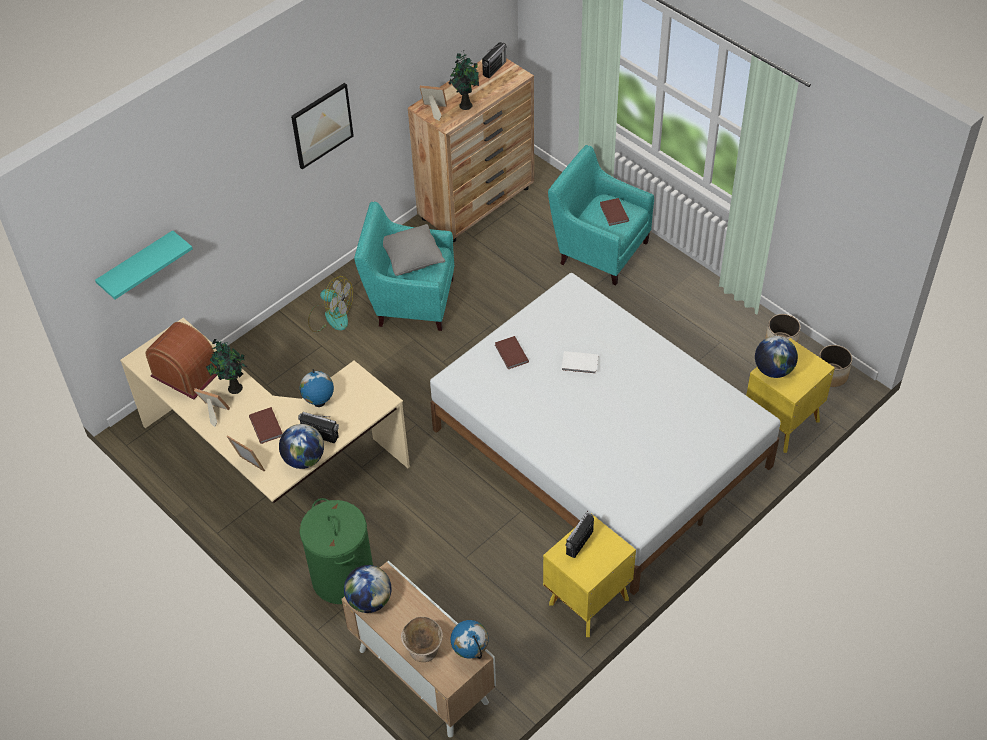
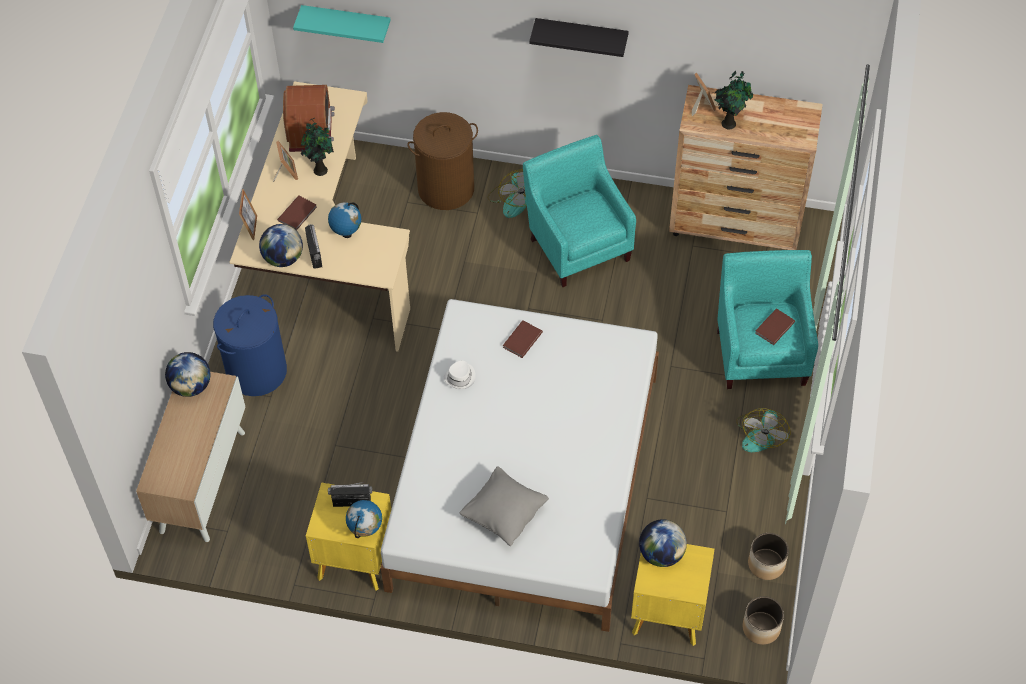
camera: 55 degrees right, 5 degrees up
picture [291,83,354,169] -> black shelf [529,18,629,57]
green laundry basket [300,498,373,604] -> blue laundry basket [213,295,287,396]
grey pillow [383,224,445,276] -> grey pillow moved to [460,466,549,546]
beige bowl [401,617,443,662] -> none
globe [451,620,489,659] -> globe moved to [346,500,382,538]
radio [482,42,507,78] -> none
white book [561,351,599,374] -> none
none -> brown laundry basket [407,112,478,210]
none -> white hat [444,361,476,389]
none -> fan [736,408,791,452]

